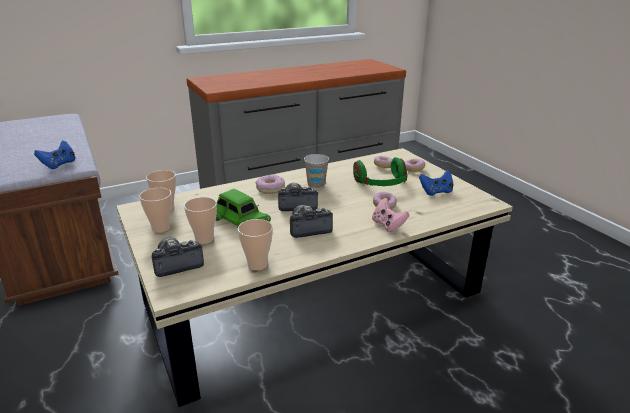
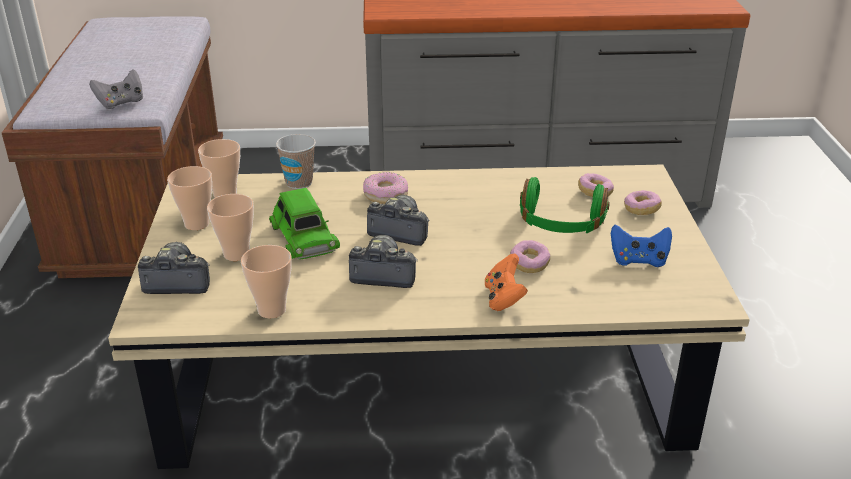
camera: 25 degrees right, 5 degrees up
blue game controller [34,140,76,169] -> grey game controller [89,69,143,109]
cup [304,154,329,189] -> cup moved to [276,134,316,189]
pink game controller [372,198,409,232] -> orange game controller [485,253,528,311]

